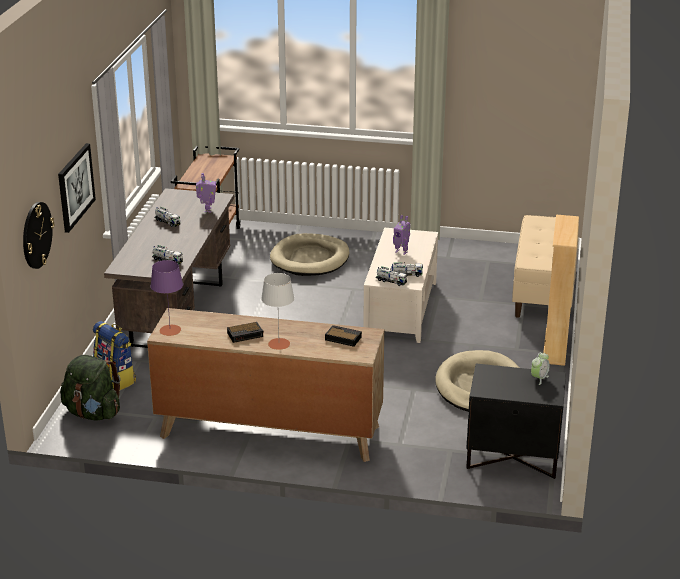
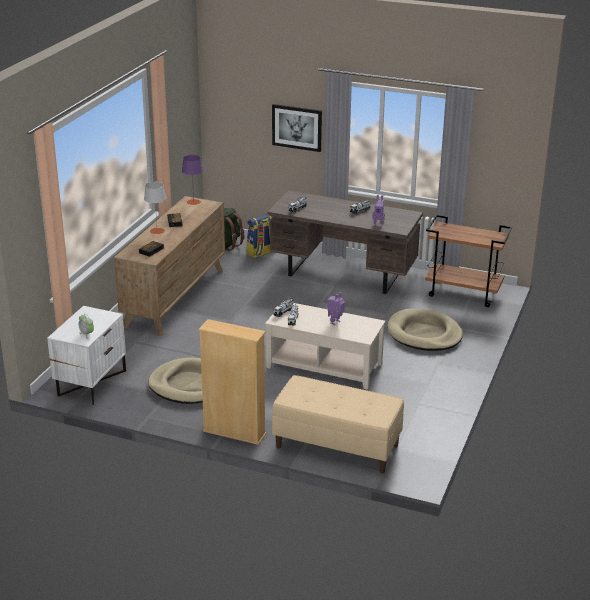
camera: 100 degrees right, 0 degrees up
wall clock [23,202,54,269] -> none
black nightstand [466,364,566,479] -> white nightstand [47,306,126,405]

